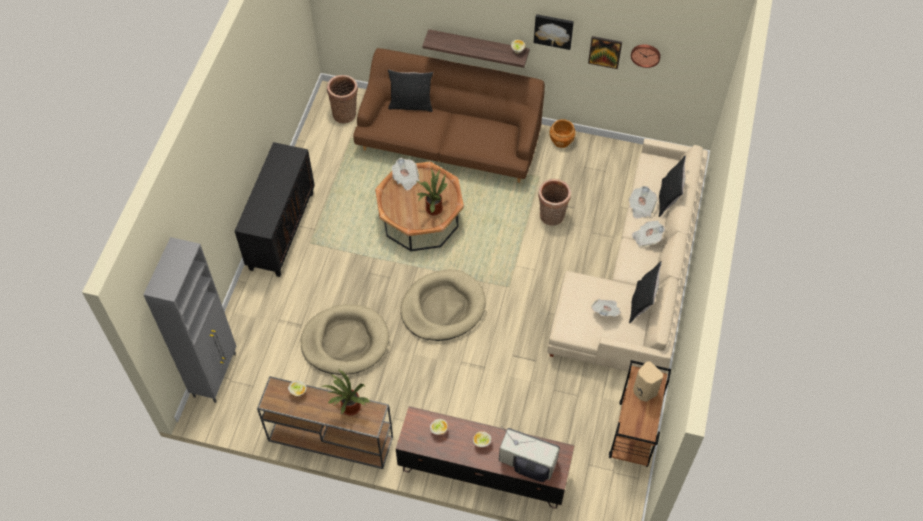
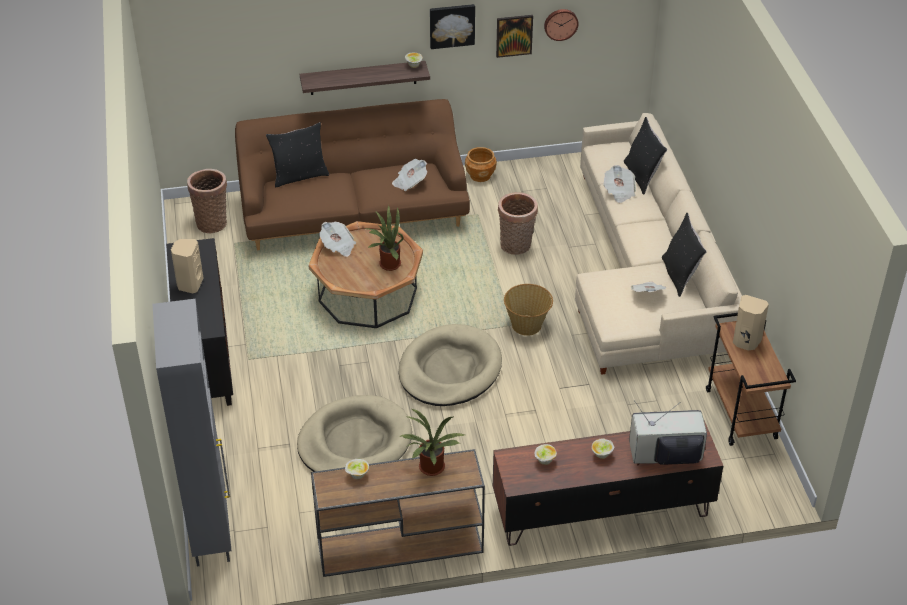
camera: 25 degrees left, 15 degrees down
newspaper [632,221,665,247] -> newspaper moved to [392,159,427,191]
none -> beige speaker [171,239,204,294]
none -> basket [504,284,553,336]

